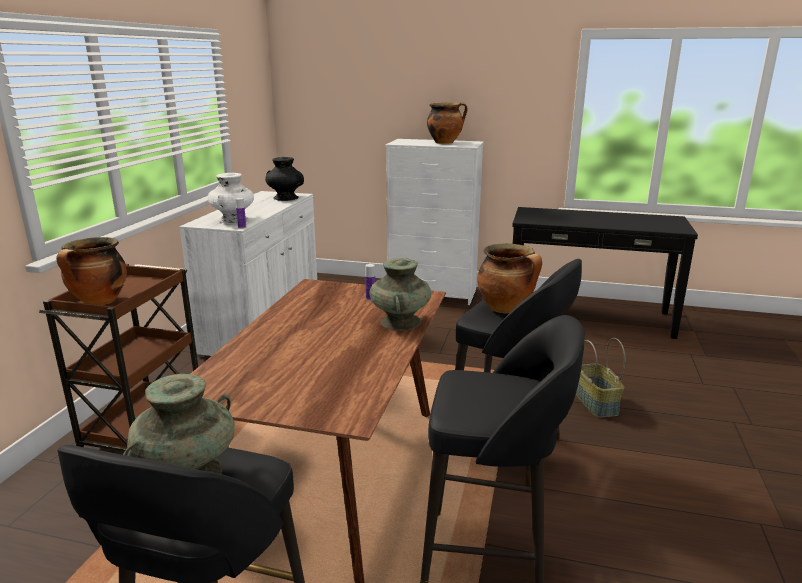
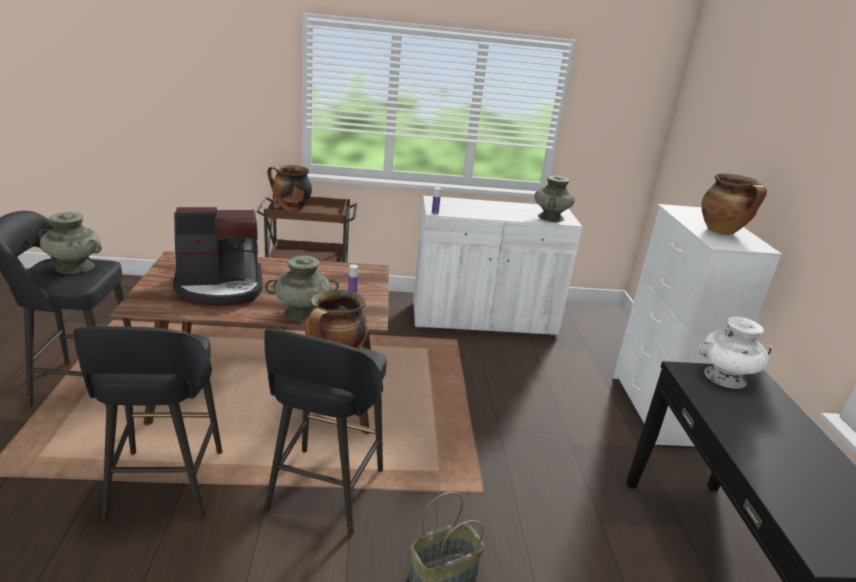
camera: 70 degrees right, 5 degrees up
white vase [208,173,254,224] -> white vase moved to [698,317,772,388]
black vase [265,157,304,201] -> turquoise vase [535,175,575,222]
none -> coffee machine [173,207,263,306]

